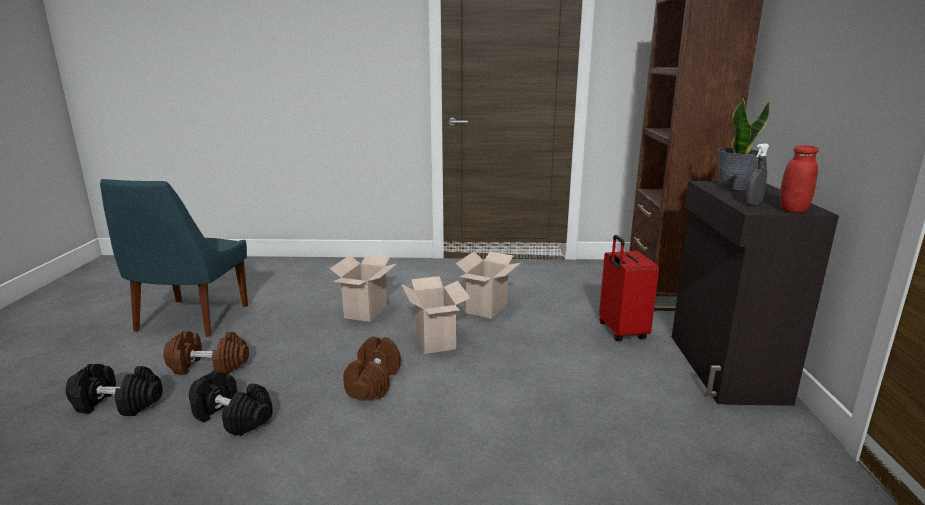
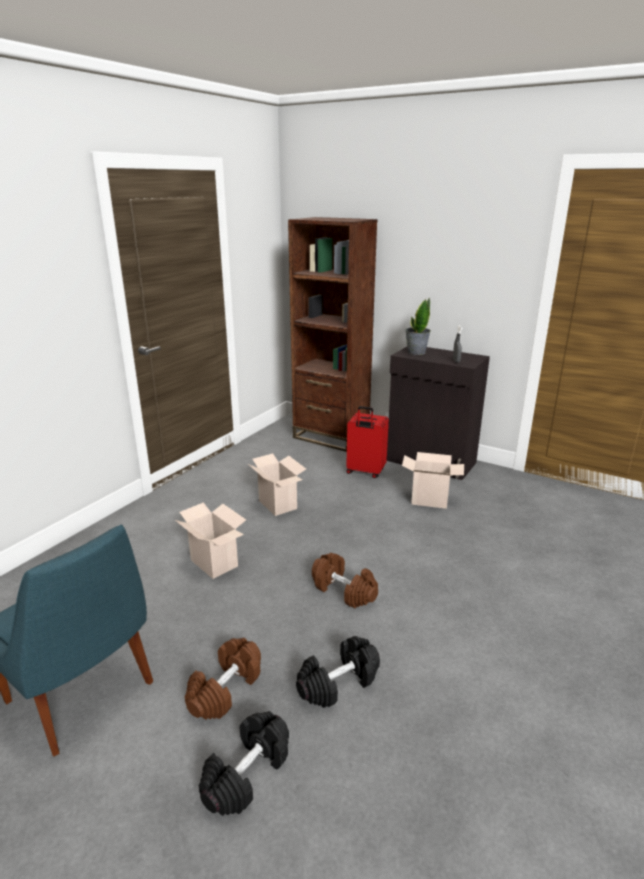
camera: 60 degrees left, 5 degrees up
cardboard box [401,276,470,354] -> cardboard box moved to [402,452,464,509]
red jar [780,145,819,212] -> none

